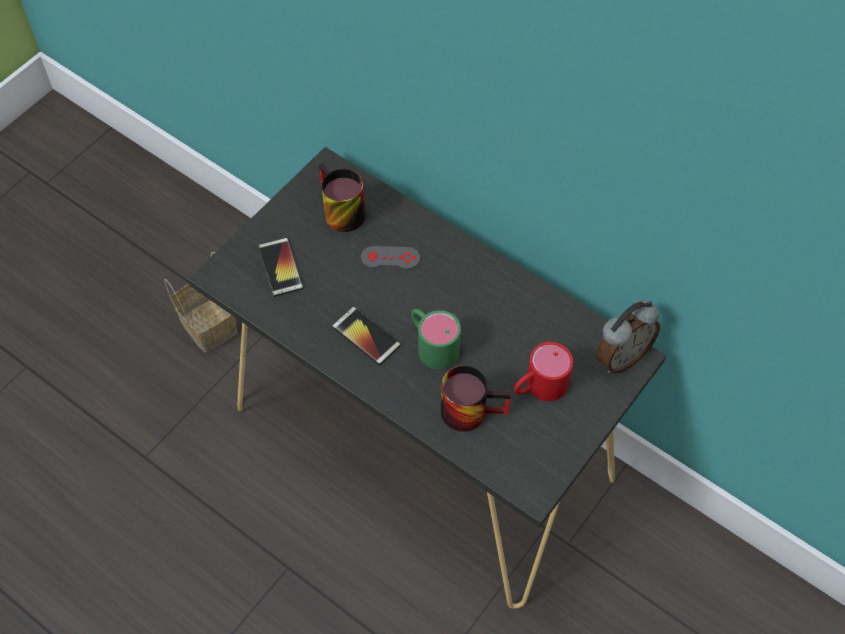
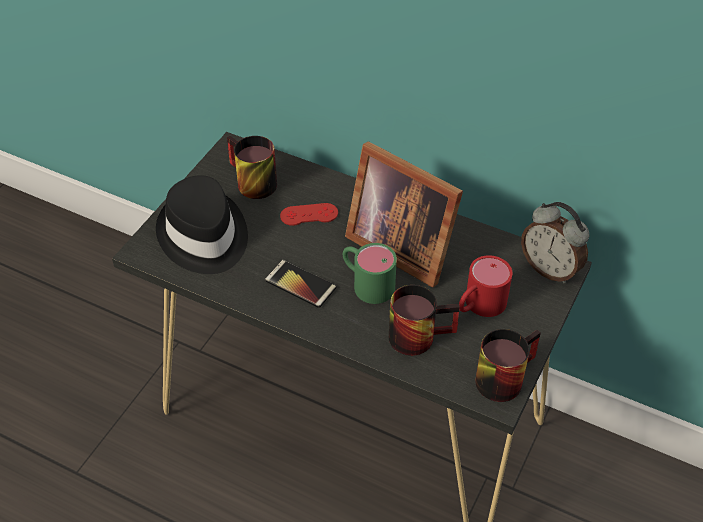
camera: 10 degrees left, 10 degrees down
basket [164,252,238,353] -> none
phone [258,238,303,297] -> black hat [156,175,248,274]
grey game controller [361,246,420,269] -> red game controller [280,203,338,226]
alarm clock [596,300,660,373] -> alarm clock turned 90 degrees clockwise [521,202,589,283]
none -> picture frame [345,141,463,287]
none -> mug [475,329,541,402]

